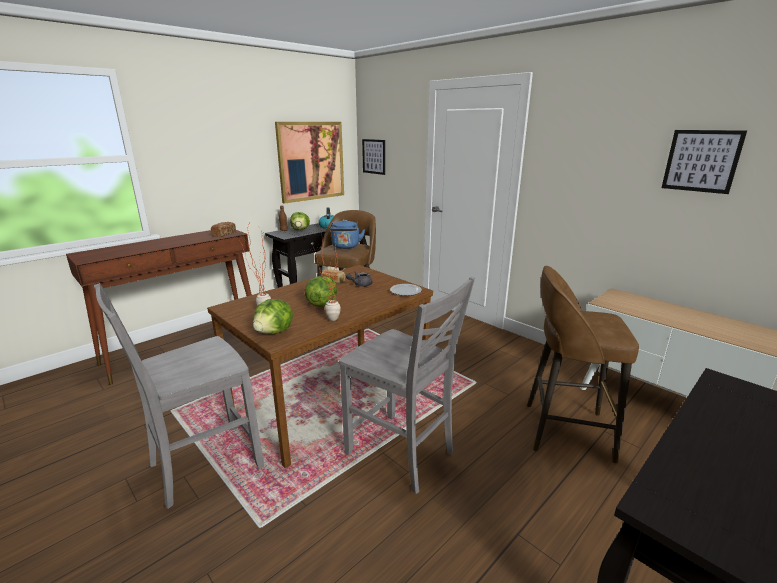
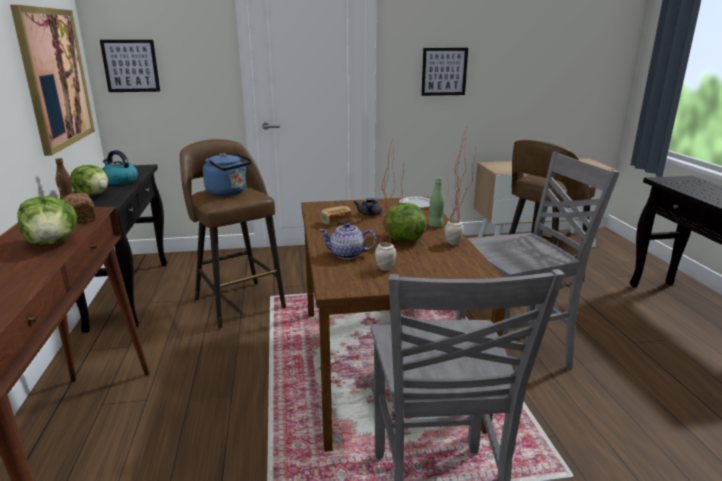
camera: 55 degrees left, 0 degrees up
lettuce [253,299,293,334] -> lettuce moved to [17,196,77,246]
picture [661,130,747,194] -> picture moved to [421,48,468,96]
none -> teapot [319,223,376,259]
none -> green bottle [429,177,445,227]

